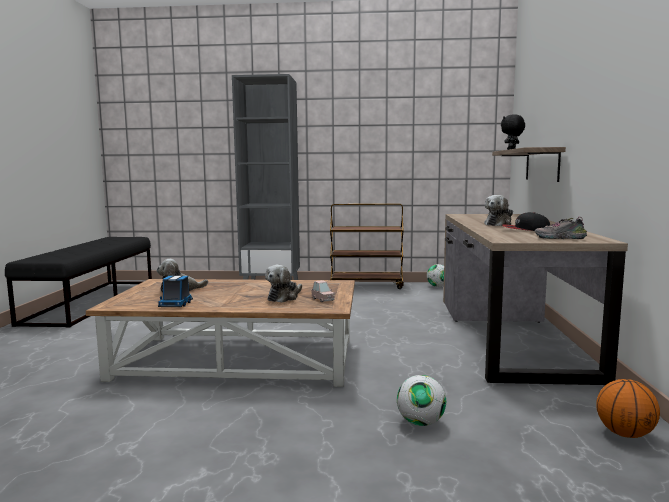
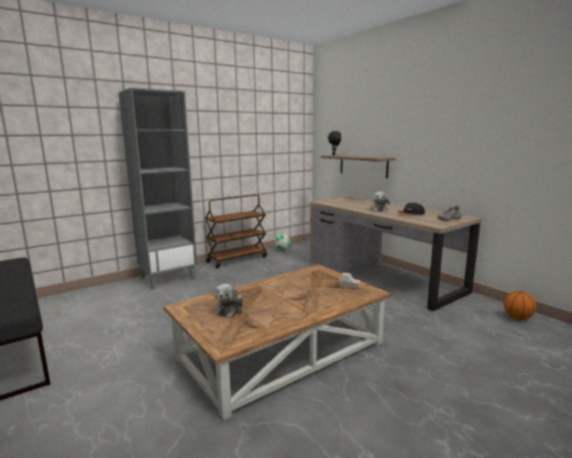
camera: 40 degrees left, 5 degrees up
toy truck [158,276,193,307] -> none
plush toy [265,265,302,303] -> none
football [397,375,446,426] -> none

